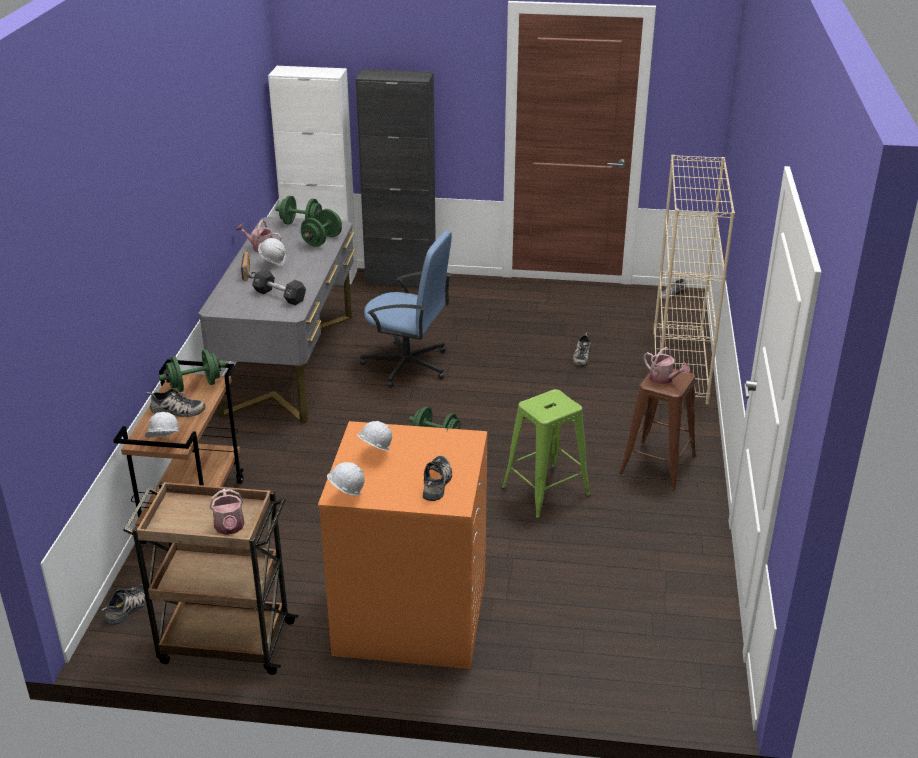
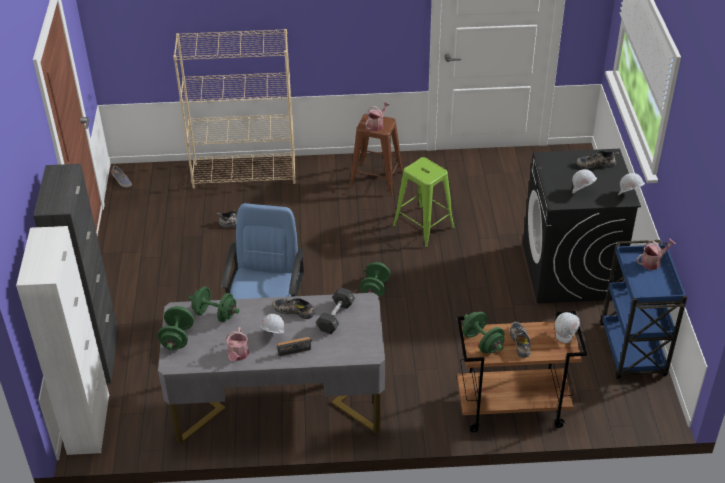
camera: 100 degrees left, 10 degrees up
shoe [101,584,146,624] -> shoe moved to [272,298,315,319]
brown cart [123,481,299,675] -> blue cart [600,240,687,379]
orange washing machine [318,421,488,669] -> black washing machine [523,149,641,304]

